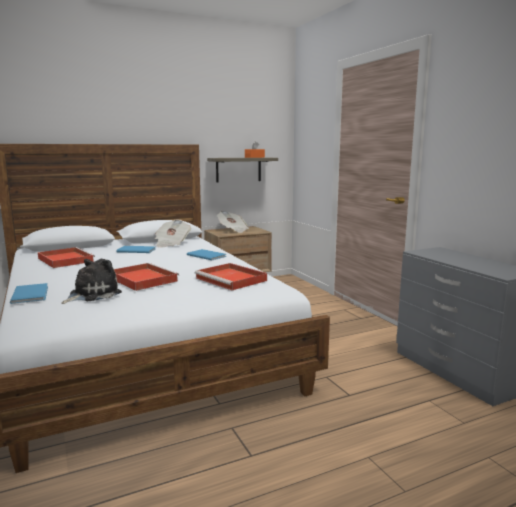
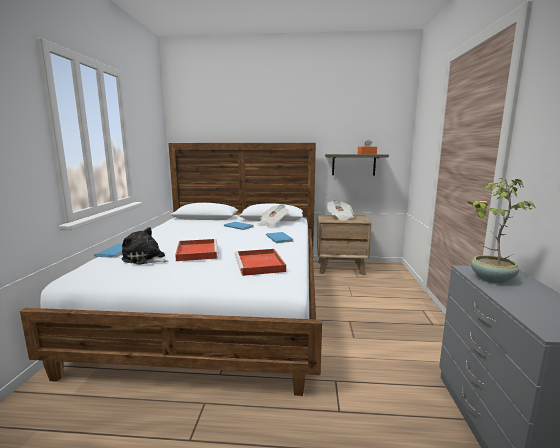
camera: 30 degrees right, 0 degrees up
red tray [38,247,95,268] -> none
plush toy [61,258,122,304] -> plush toy turned 135 degrees counterclockwise [121,227,168,265]
none -> potted plant [471,178,536,283]

